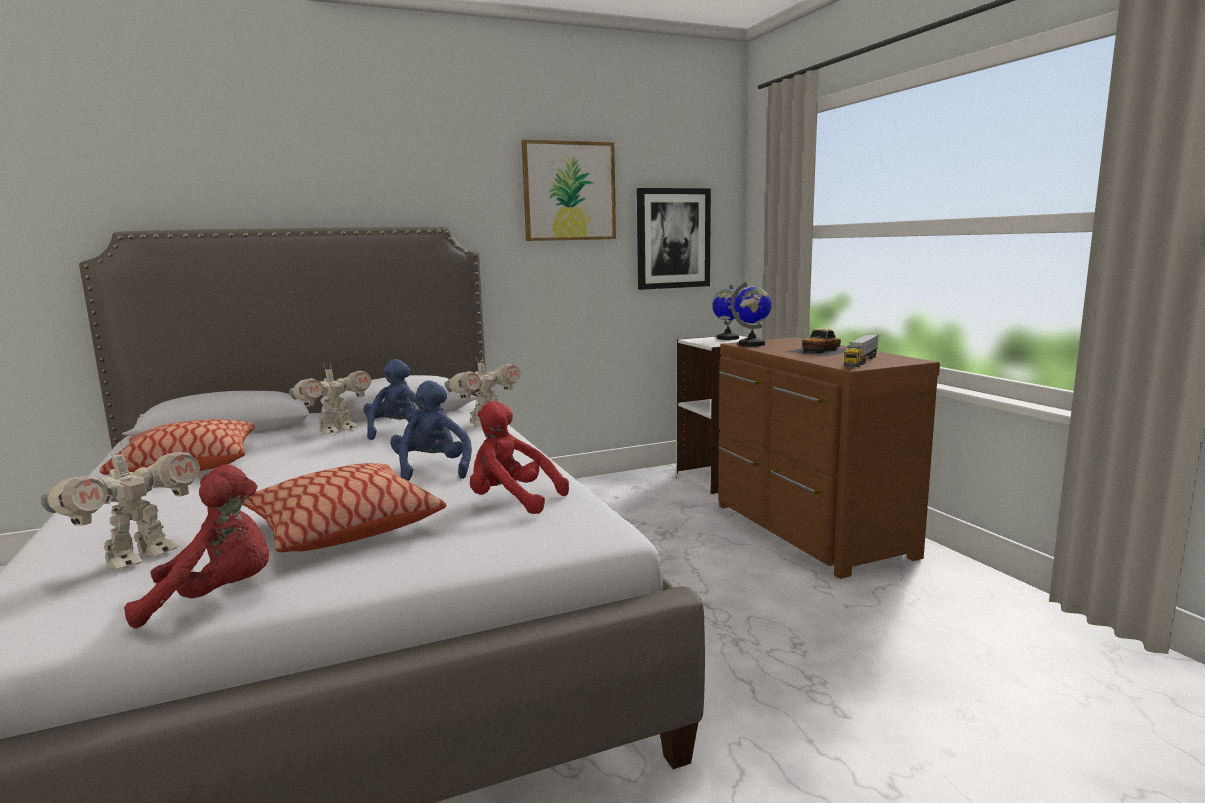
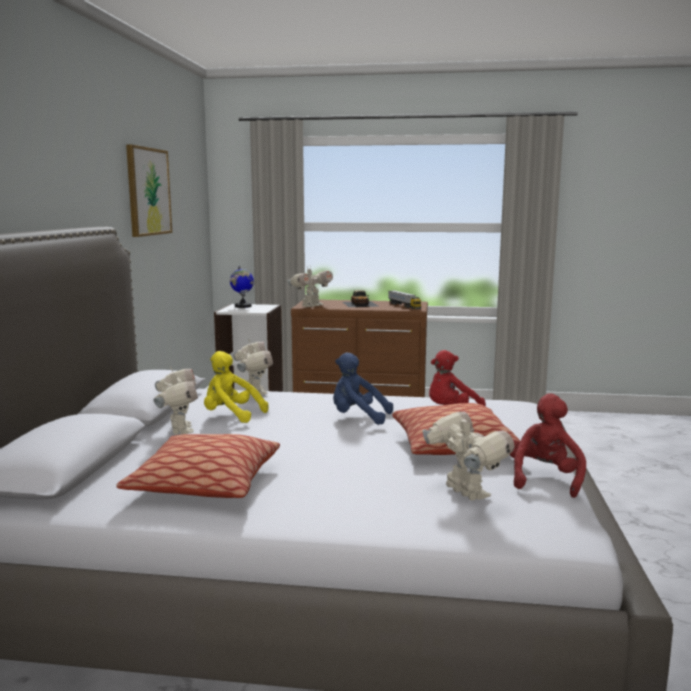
camera: 60 degrees left, 0 degrees up
blue plush toy [364,359,423,440] -> yellow plush toy [204,351,268,423]
picture [637,188,711,290] -> none
globe [731,282,771,346] -> toy robot [288,267,333,307]

